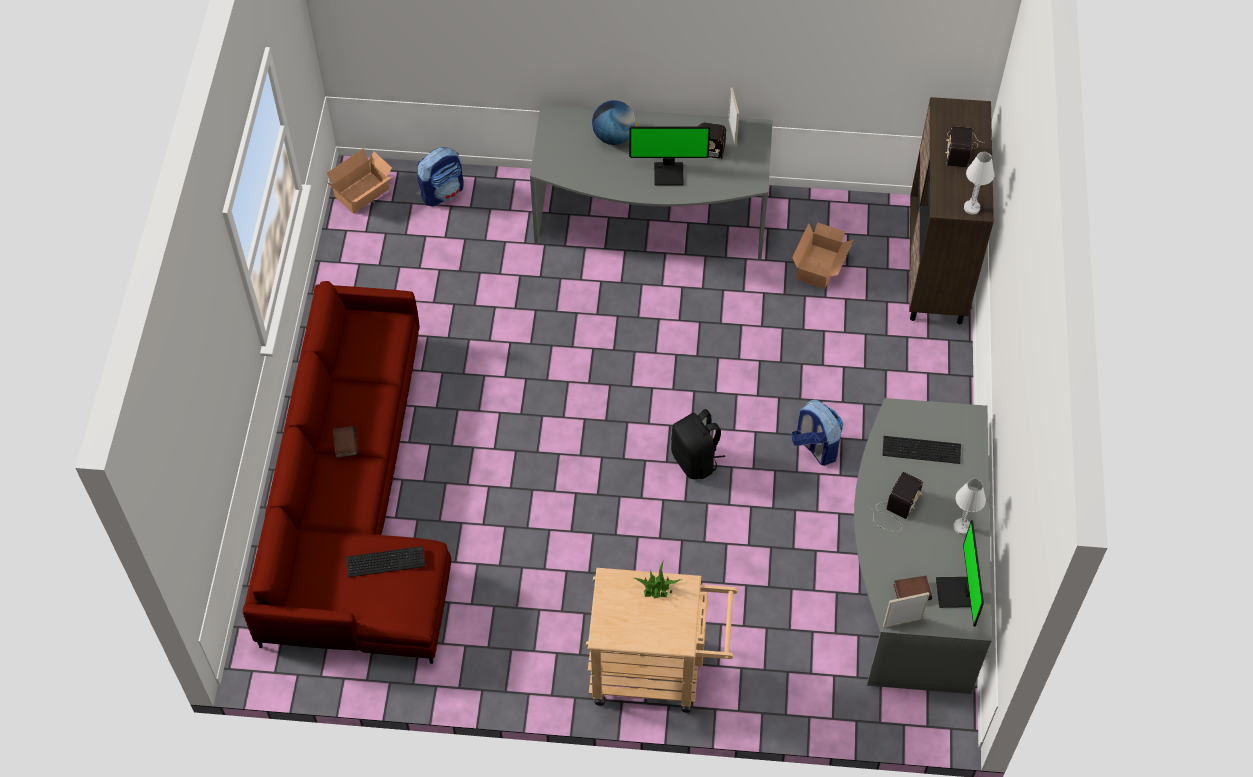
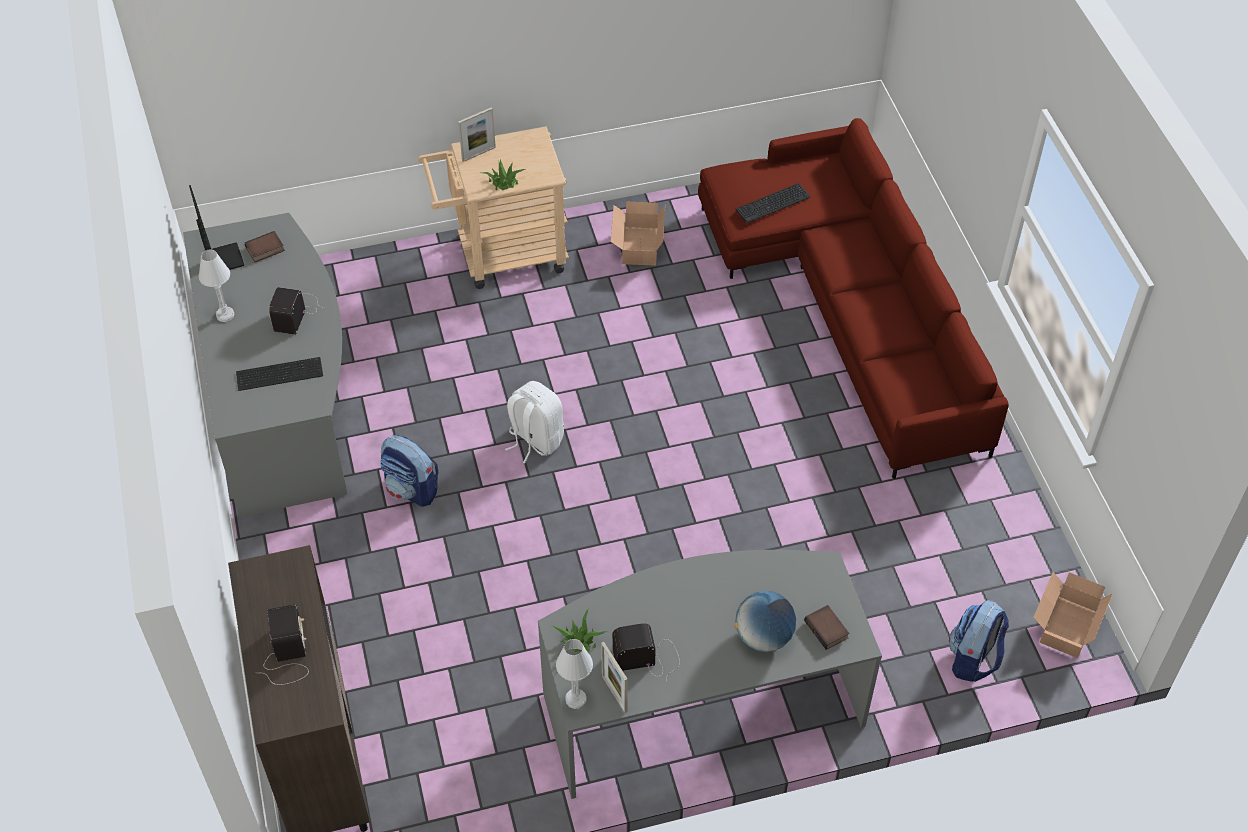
camera: 160 degrees right, 5 degrees down
book [333,426,358,458] -> book moved to [804,605,849,650]
monitor [629,126,710,186] -> none
black backpack [671,409,725,479] -> white backpack [505,381,564,464]
cardboard box [792,222,854,289] -> cardboard box moved to [611,202,665,266]
picture frame [883,592,929,628] -> picture frame moved to [458,107,496,162]
white table lamp [964,152,994,215] -> white table lamp moved to [556,639,593,709]
none -> potted plant [552,608,607,652]

